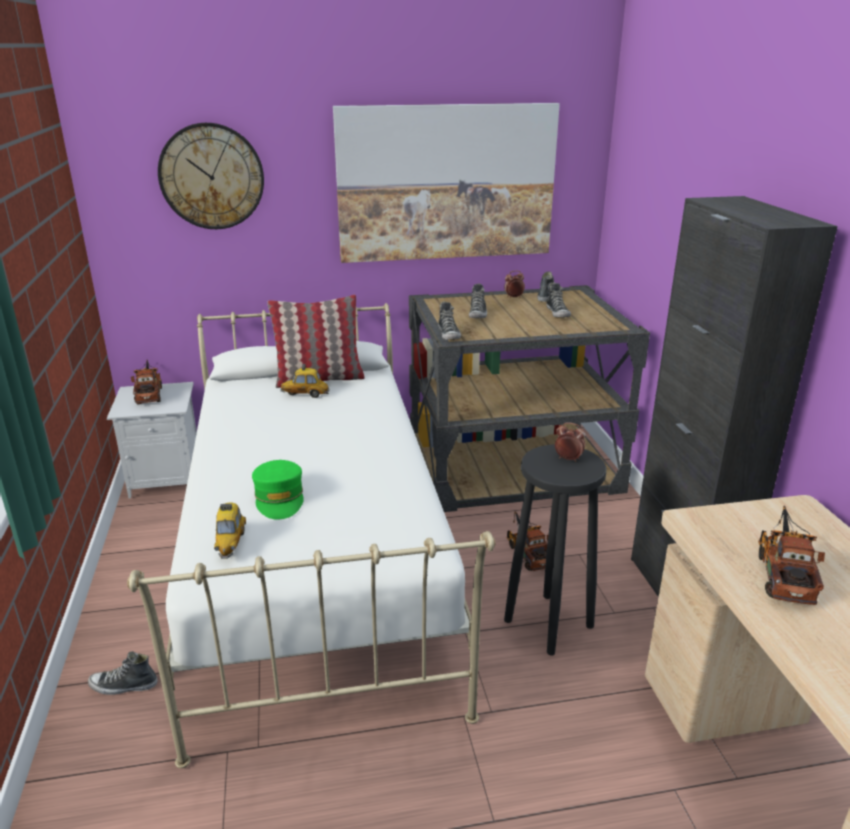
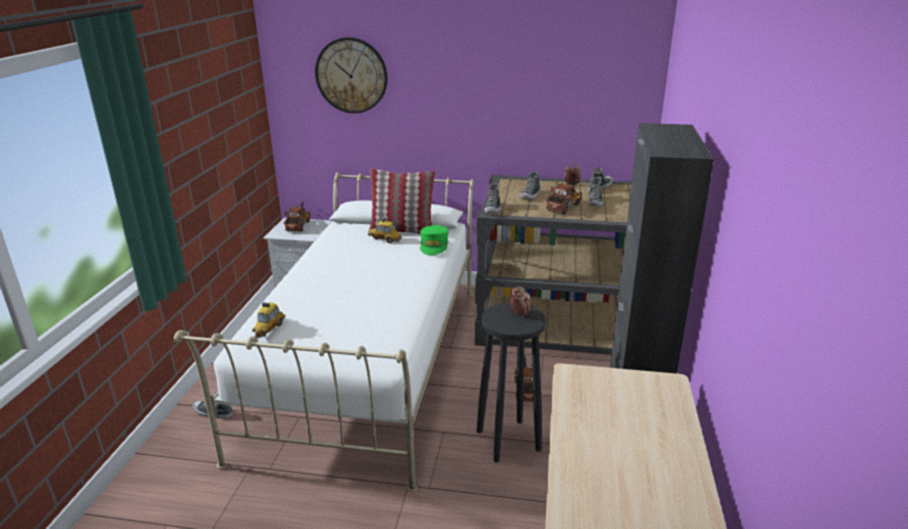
camera: 20 degrees right, 0 degrees up
green cap [252,460,304,519] -> green cap moved to [420,225,449,255]
picture [333,103,560,263] -> none
toy truck [758,505,825,605] -> toy truck moved to [546,179,582,214]

